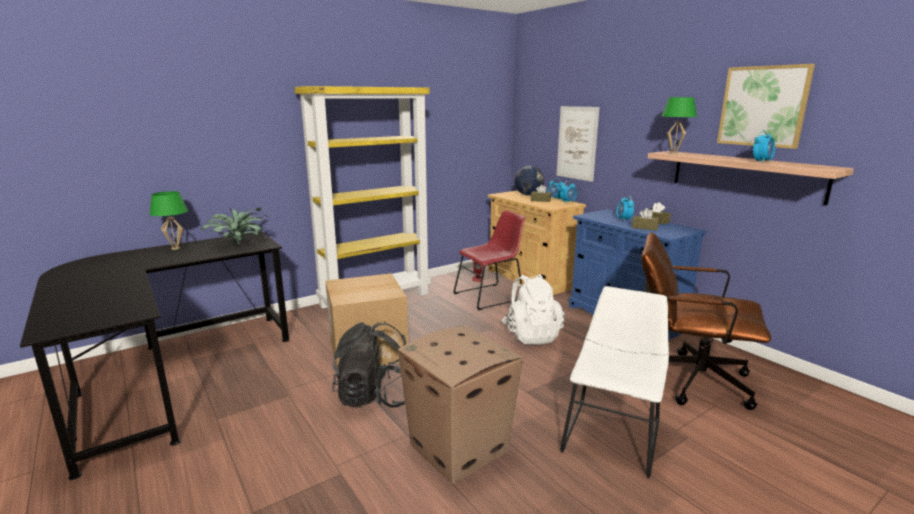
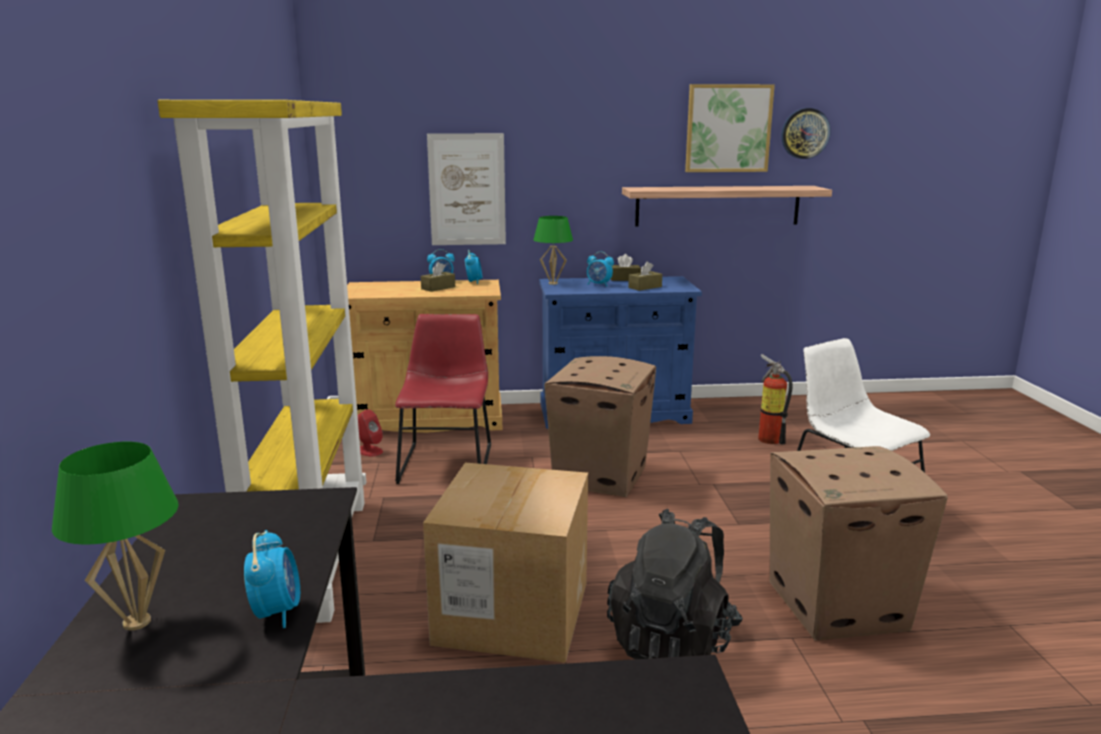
camera: 60 degrees left, 0 degrees up
potted plant [200,208,268,245] -> none
white backpack [501,274,565,345] -> cardboard box [544,356,656,497]
globe [514,166,544,196] -> none
brown office chair [641,232,771,410] -> fire extinguisher [758,354,793,445]
green table lamp [662,97,697,154] -> green table lamp moved to [534,216,573,285]
alarm clock [753,130,775,163] -> alarm clock moved to [244,530,300,628]
none -> wall clock [781,108,831,159]

